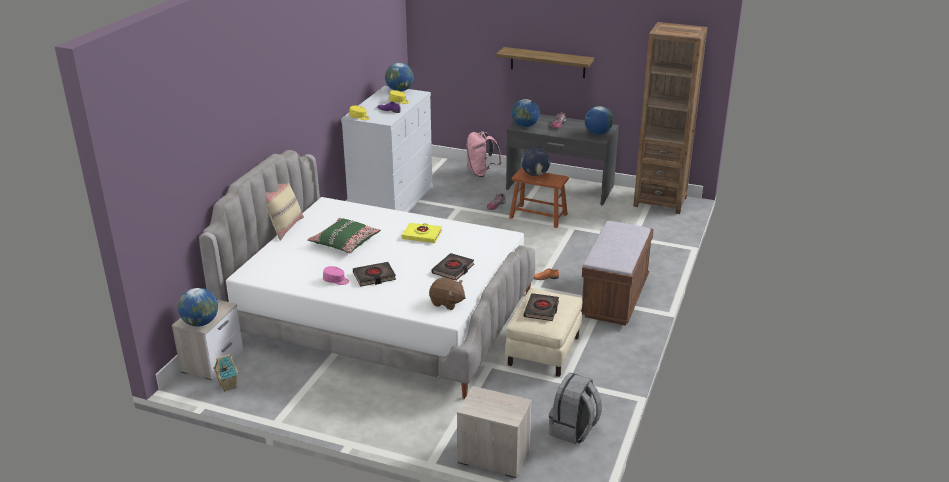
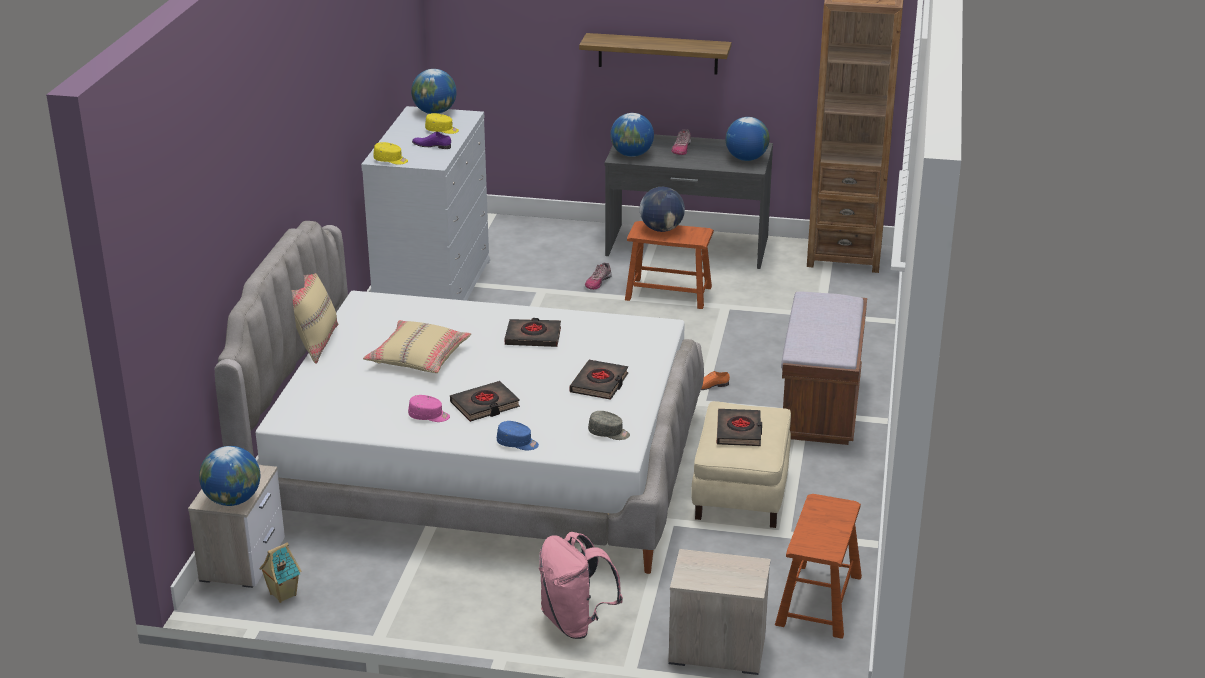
camera: 10 degrees left, 0 degrees up
green pillow [307,218,381,253] -> beige pillow [363,320,471,373]
yellow book [402,223,442,243] -> black book [505,318,561,347]
brown plush toy [429,277,465,310] -> grey cap [588,411,630,440]
pink backpack [466,132,502,177] -> pink backpack moved to [539,532,623,639]
grey backpack [549,373,602,444] -> brown stool [775,494,862,639]
none -> blue cap [497,421,539,450]

